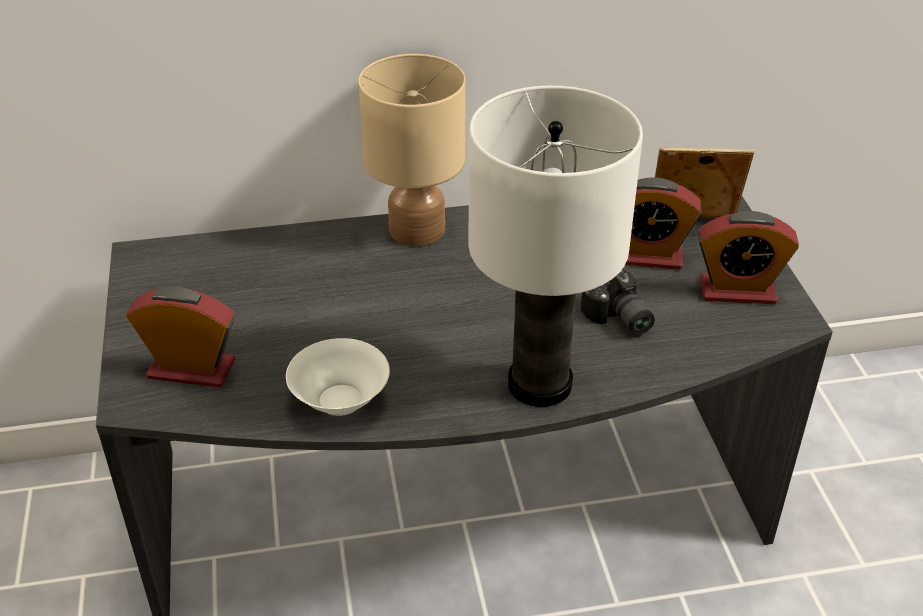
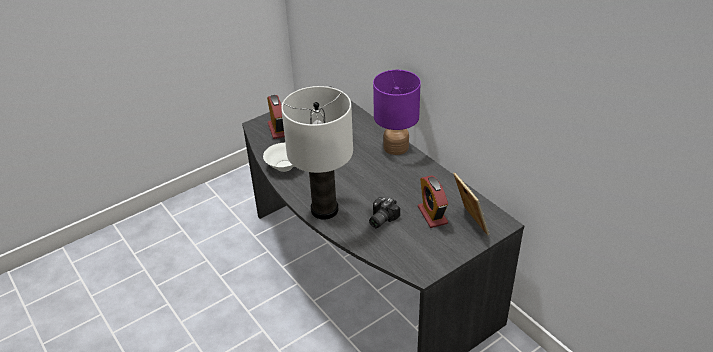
camera: 65 degrees right, 0 degrees up
beige table lamp [359,54,465,246] -> purple table lamp [373,70,421,155]
alarm clock [698,211,799,304] -> none

